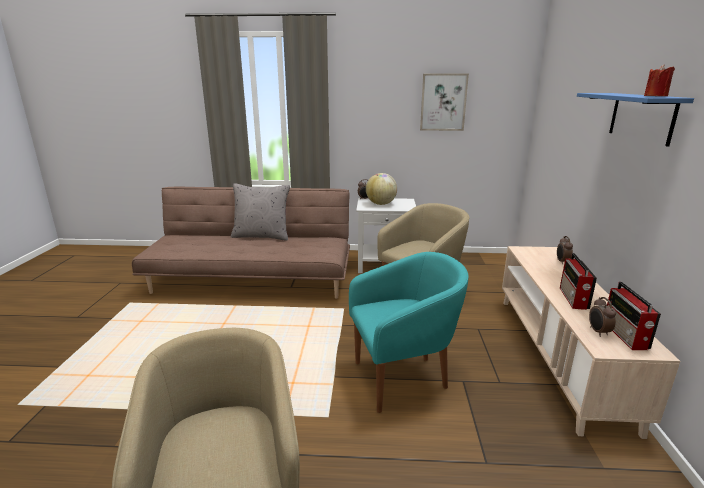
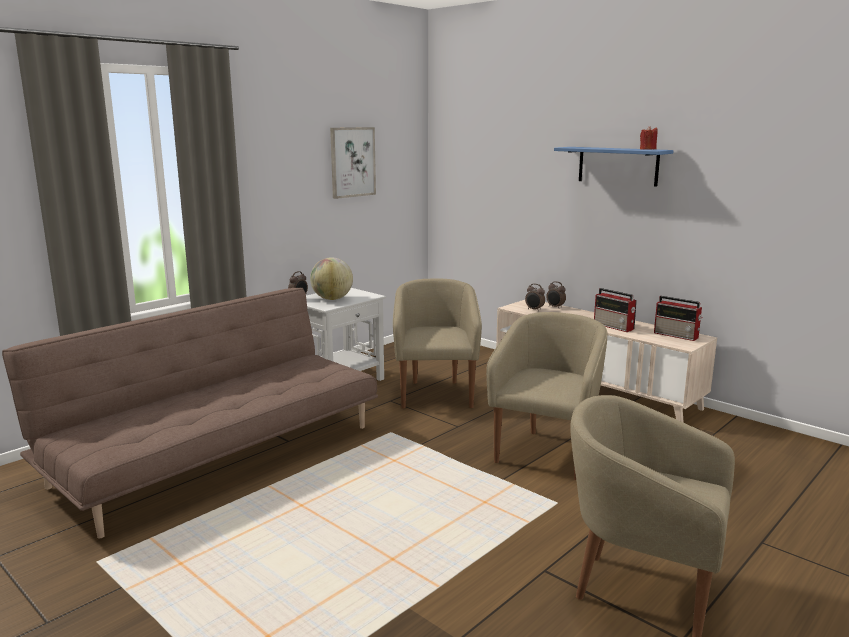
camera: 50 degrees left, 5 degrees down
grey pillow [231,183,290,240] -> none
turquoise armchair [349,252,469,413] -> beige armchair [486,312,607,480]
alarm clock [589,297,616,337] -> alarm clock moved to [525,284,545,311]

